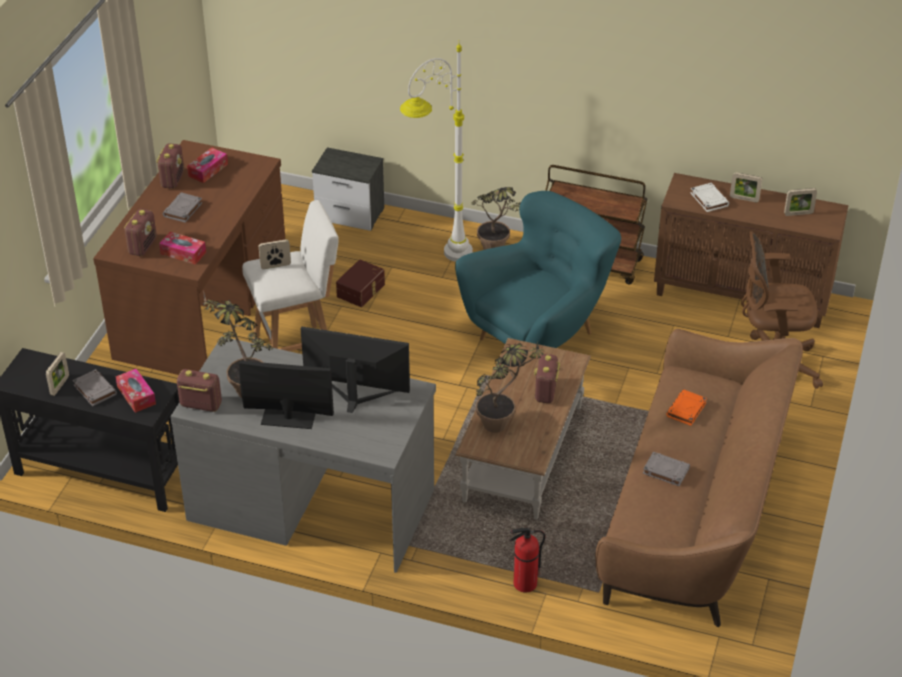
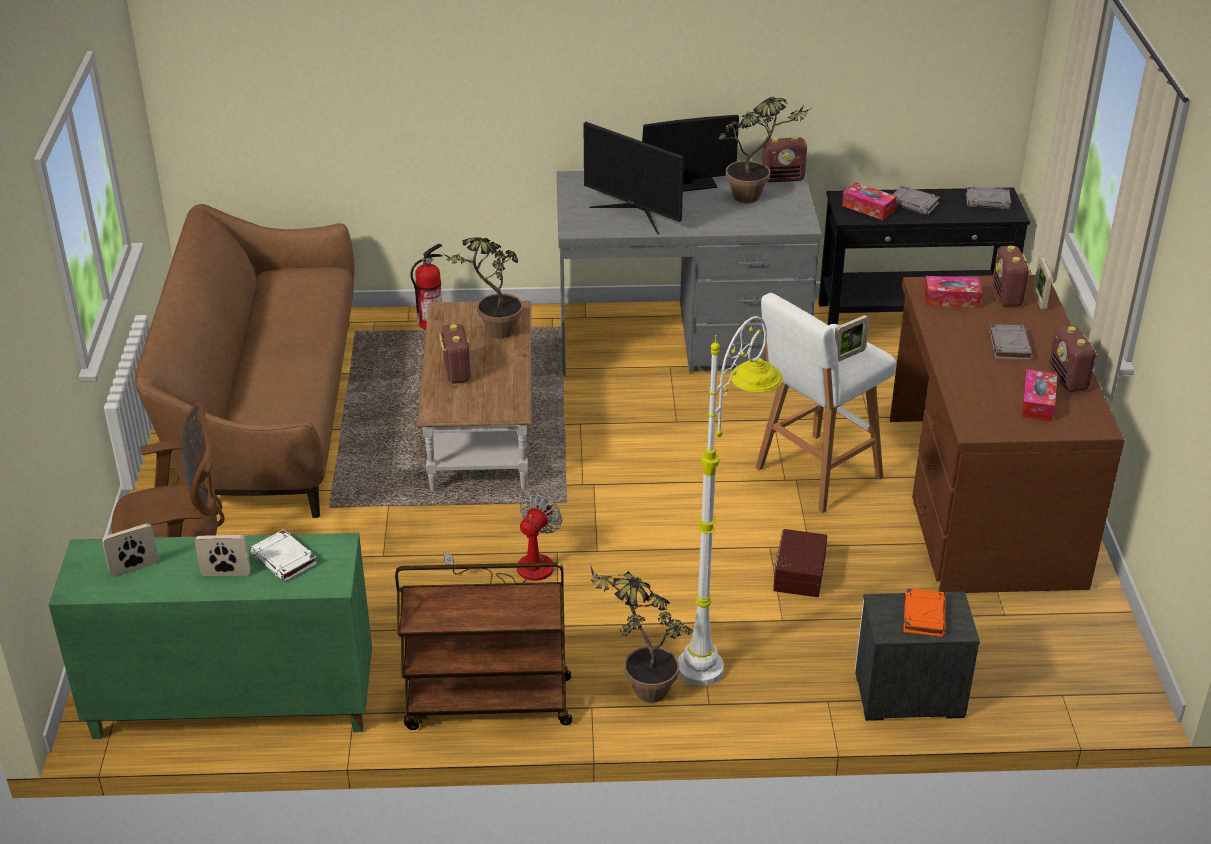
camera: 160 degrees right, 5 degrees down
picture frame [46,352,69,396] -> picture frame moved to [1033,257,1052,310]
monitor [301,327,410,413] -> monitor turned 45 degrees clockwise [584,122,684,235]
turquoise armchair [455,191,621,348] -> fan [444,494,562,584]
grey book [643,452,690,486] -> grey book moved to [966,187,1011,210]
brown cabinet [654,173,849,328] -> green cabinet [49,533,372,739]
orange book [666,389,707,426] -> orange book moved to [903,588,946,637]

